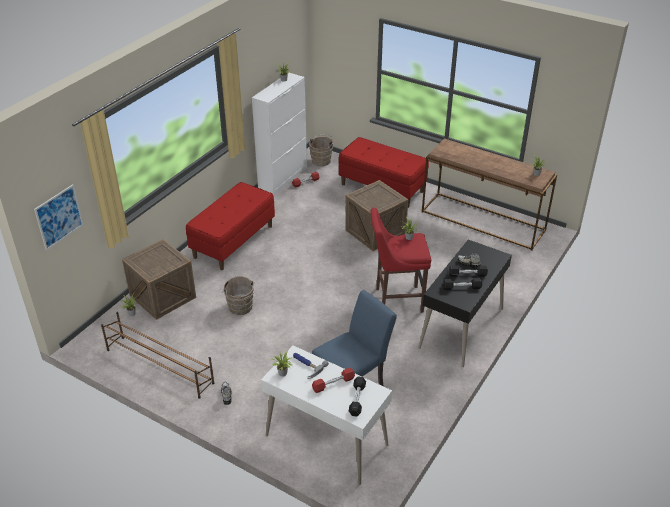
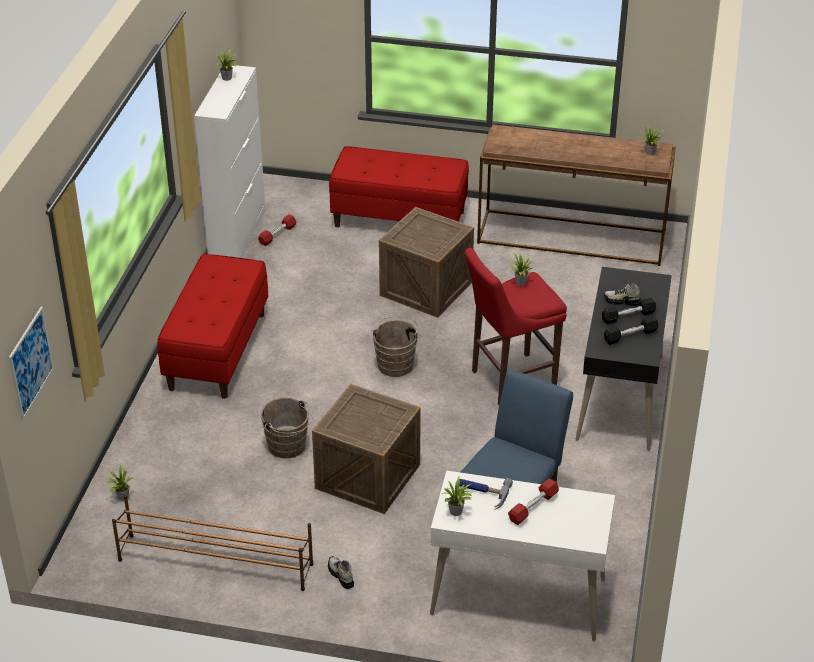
camera: 20 degrees left, 0 degrees up
crate [122,239,196,320] -> crate moved to [312,384,421,514]
brown bucket [309,135,335,166] -> brown bucket moved to [372,316,421,377]
black dumbbell [349,376,366,417] -> none

